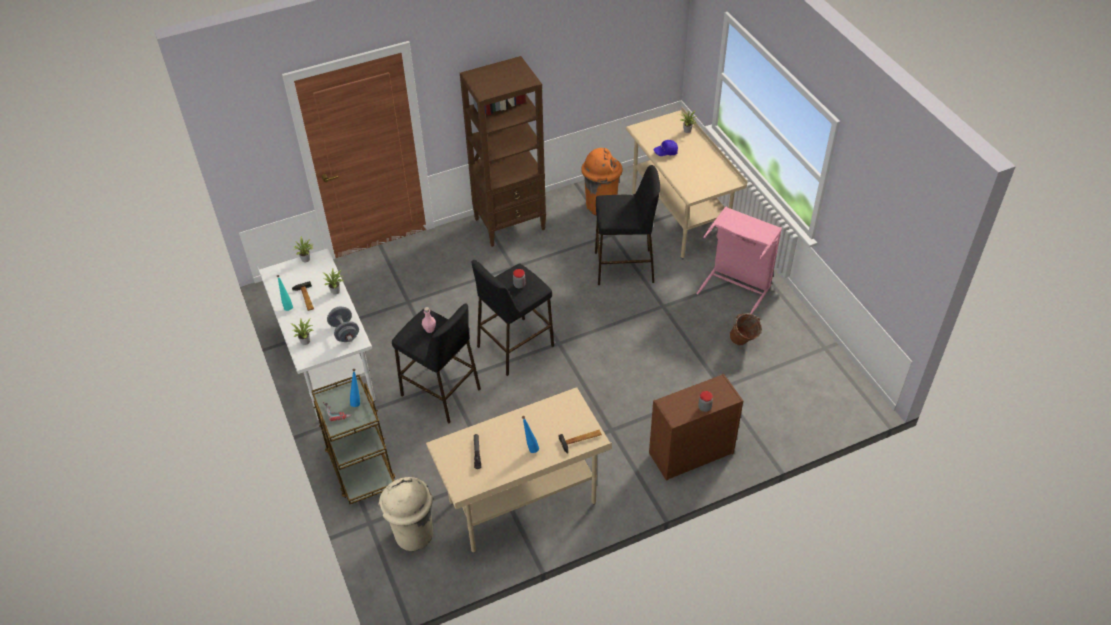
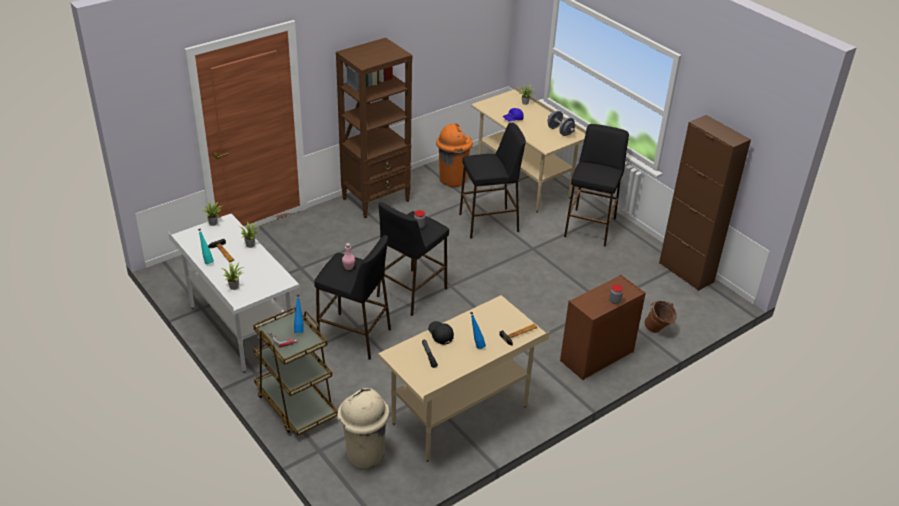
camera: 15 degrees left, 10 degrees down
grey dumbbell [327,307,359,342] -> grey dumbbell moved to [548,111,575,136]
pink laundry basket [697,207,782,314] -> black stool [564,124,629,247]
brown bucket [729,313,762,345] -> brown bucket moved to [644,300,677,333]
none -> black cap [428,321,454,345]
none -> brown cabinet [659,115,751,291]

